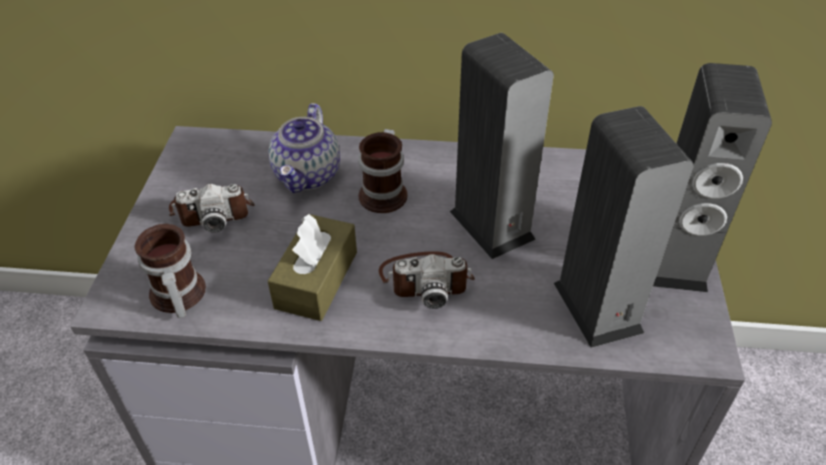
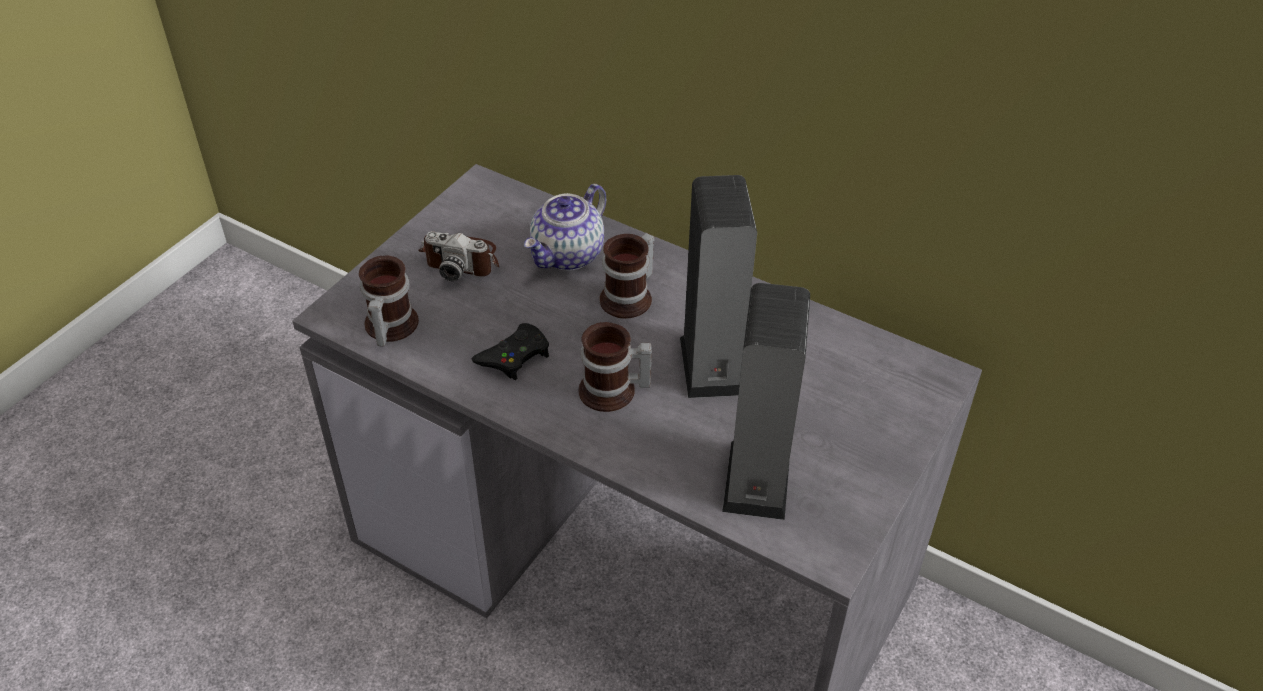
camera: 25 degrees right, 0 degrees up
brown tissue box [268,214,357,321] -> black game controller [472,323,549,380]
camera [379,251,475,309] -> mug [578,322,652,412]
speaker [653,63,772,292] -> none

